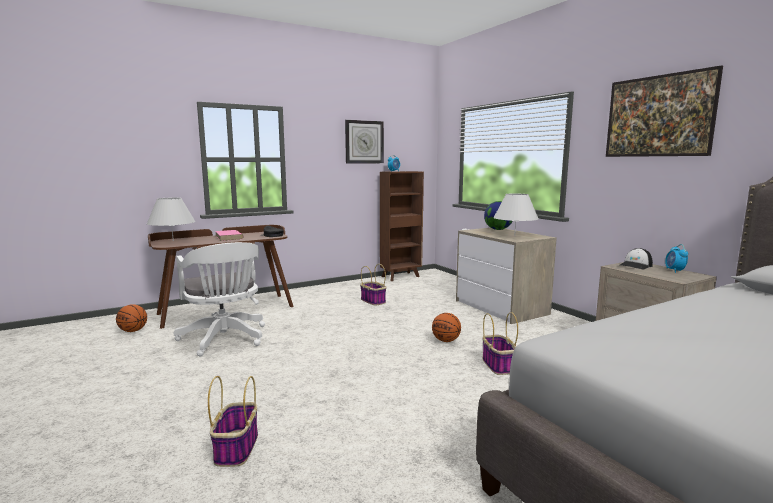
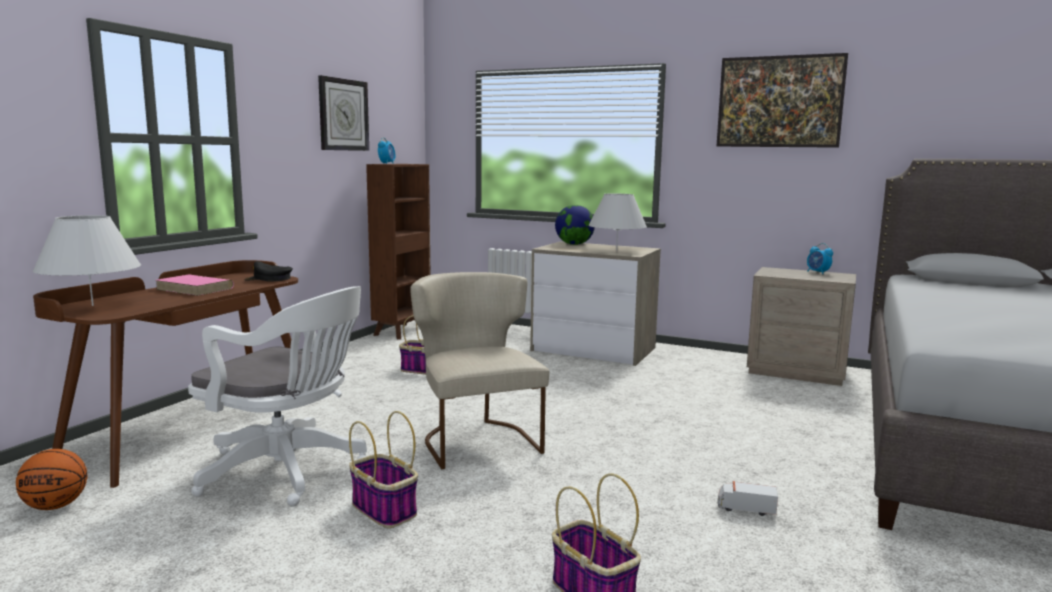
camera: 35 degrees left, 0 degrees up
basketball [432,313,461,342] -> none
basket [483,312,518,375] -> basket moved to [349,411,418,528]
cap [620,248,653,270] -> none
none -> beige chair [410,272,550,469]
none -> toy truck [717,481,778,516]

